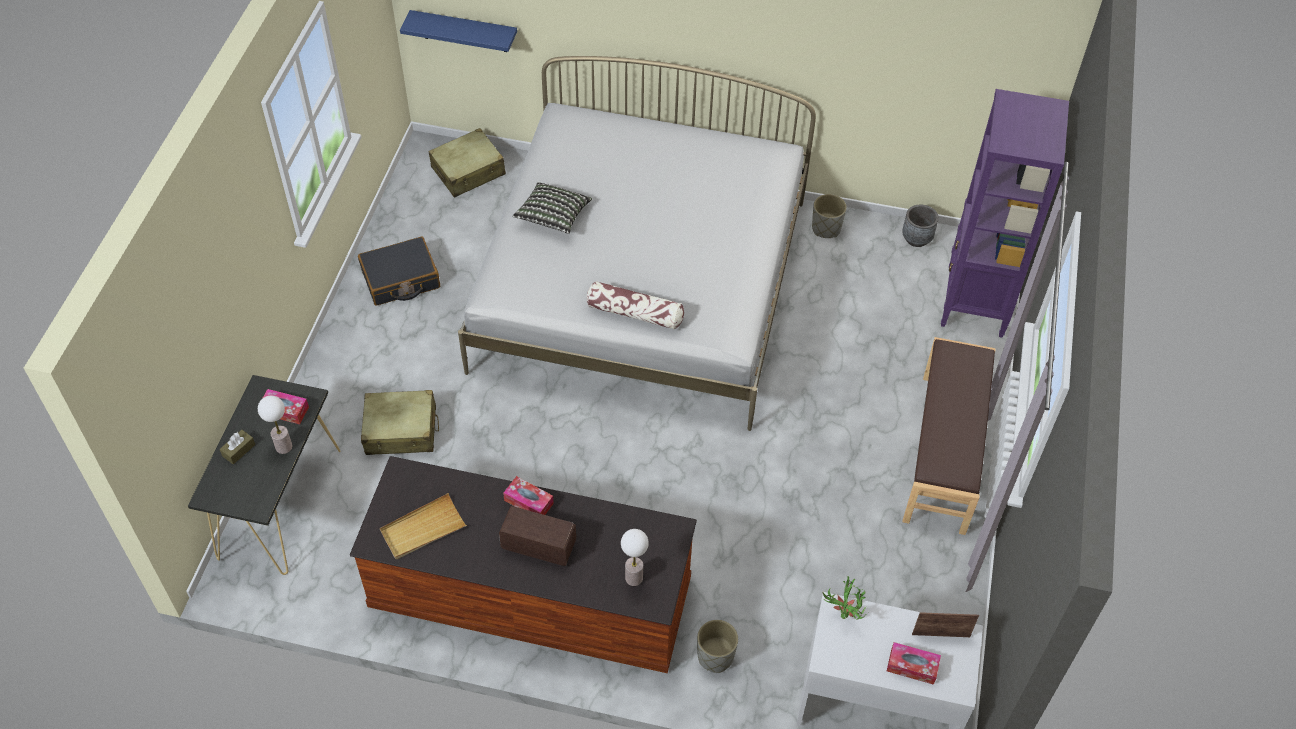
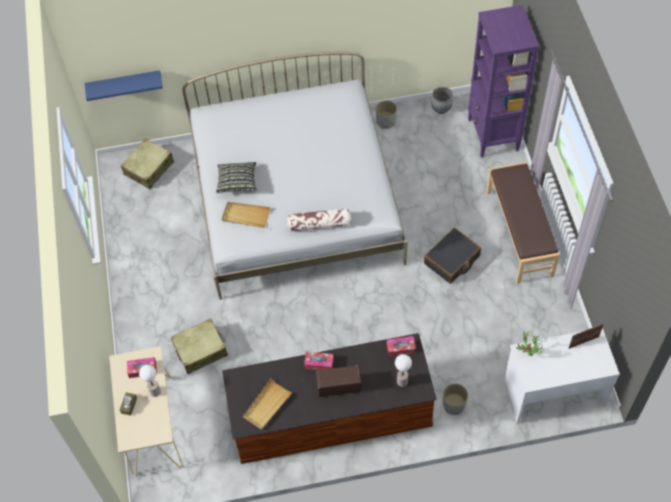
camera: 20 degrees left, 5 degrees up
black console table [188,375,341,575] -> beige console table [109,346,182,476]
black suitcase [358,237,440,306] -> black suitcase moved to [424,228,481,284]
tissue box [887,642,941,685] -> tissue box moved to [386,336,416,357]
none -> beige tray [222,202,270,228]

